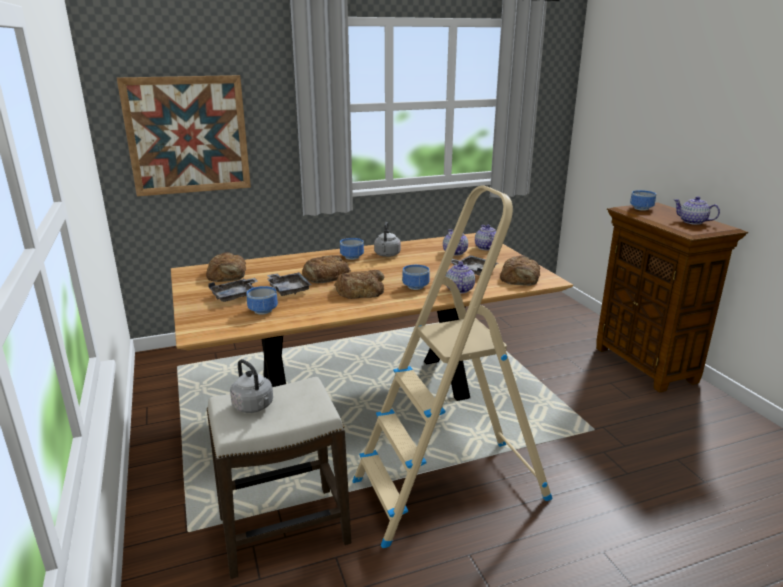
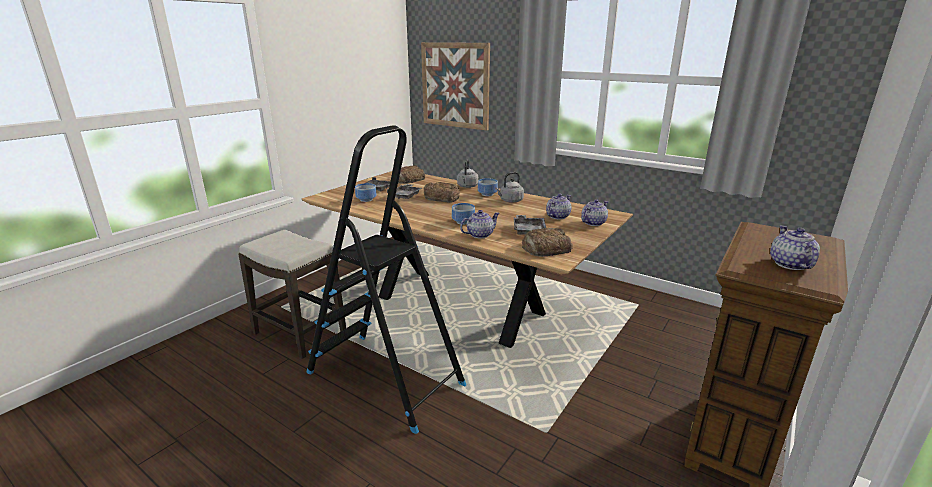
camera: 55 degrees right, 0 degrees up
grey kettle [230,359,273,413] -> grey kettle moved to [457,160,478,188]
bread [334,270,384,299] -> none
beige step ladder [352,185,553,548] -> black step ladder [307,125,466,434]
bowl [630,190,656,211] -> none

